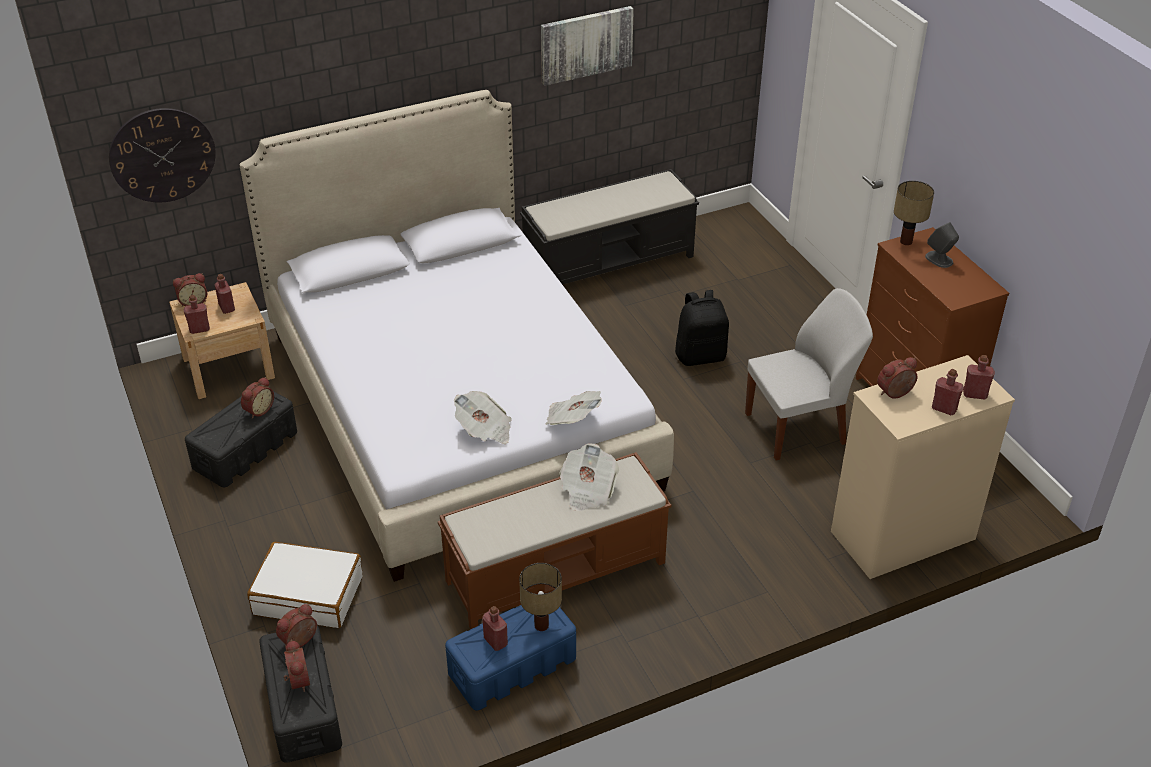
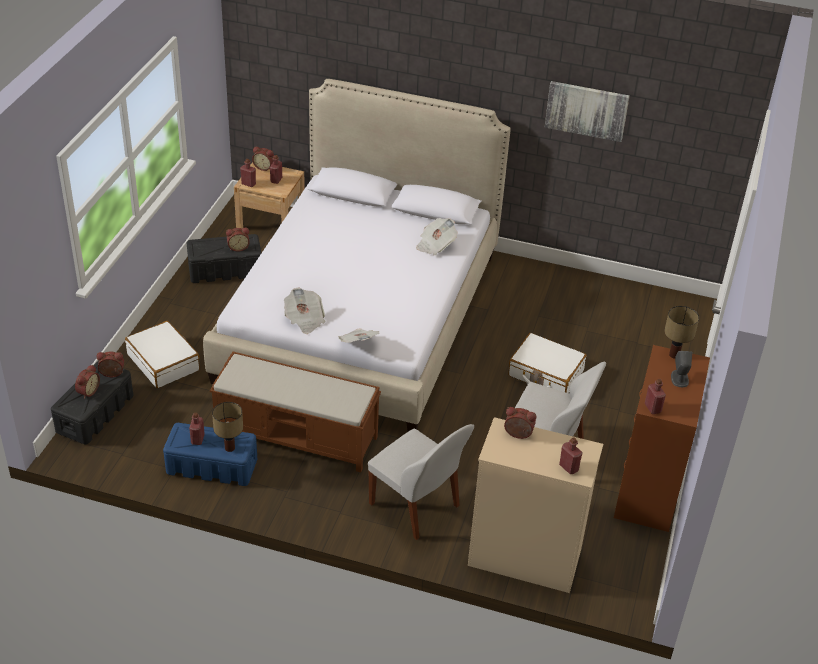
camera: 40 degrees right, 0 degrees up
wall clock [109,108,216,202] -> none
black bench [520,169,699,285] -> none
newspaper [559,443,619,511] -> newspaper moved to [416,218,458,255]
black backpack [675,290,729,366] -> white suitcase [508,333,586,393]
red bottle [932,369,964,415] -> red bottle moved to [645,379,666,414]
none -> white chair [368,424,474,540]

